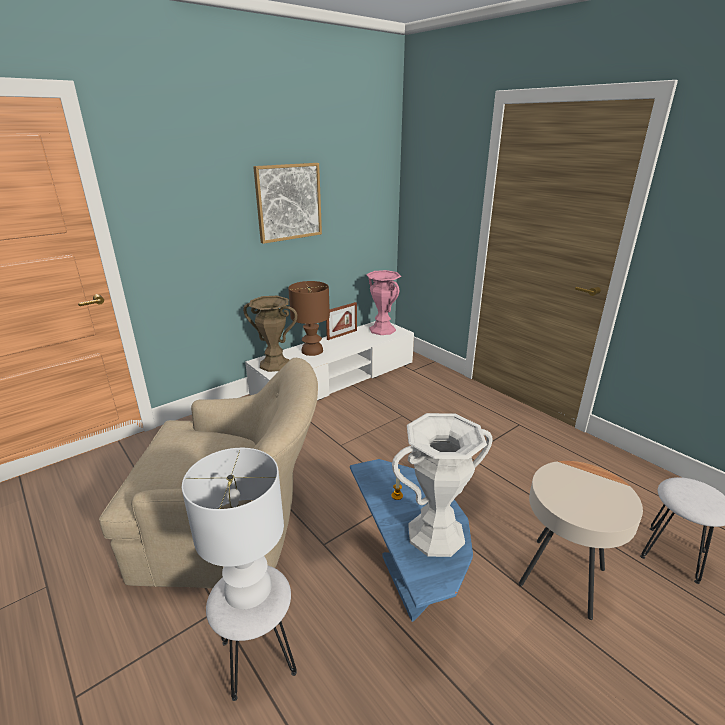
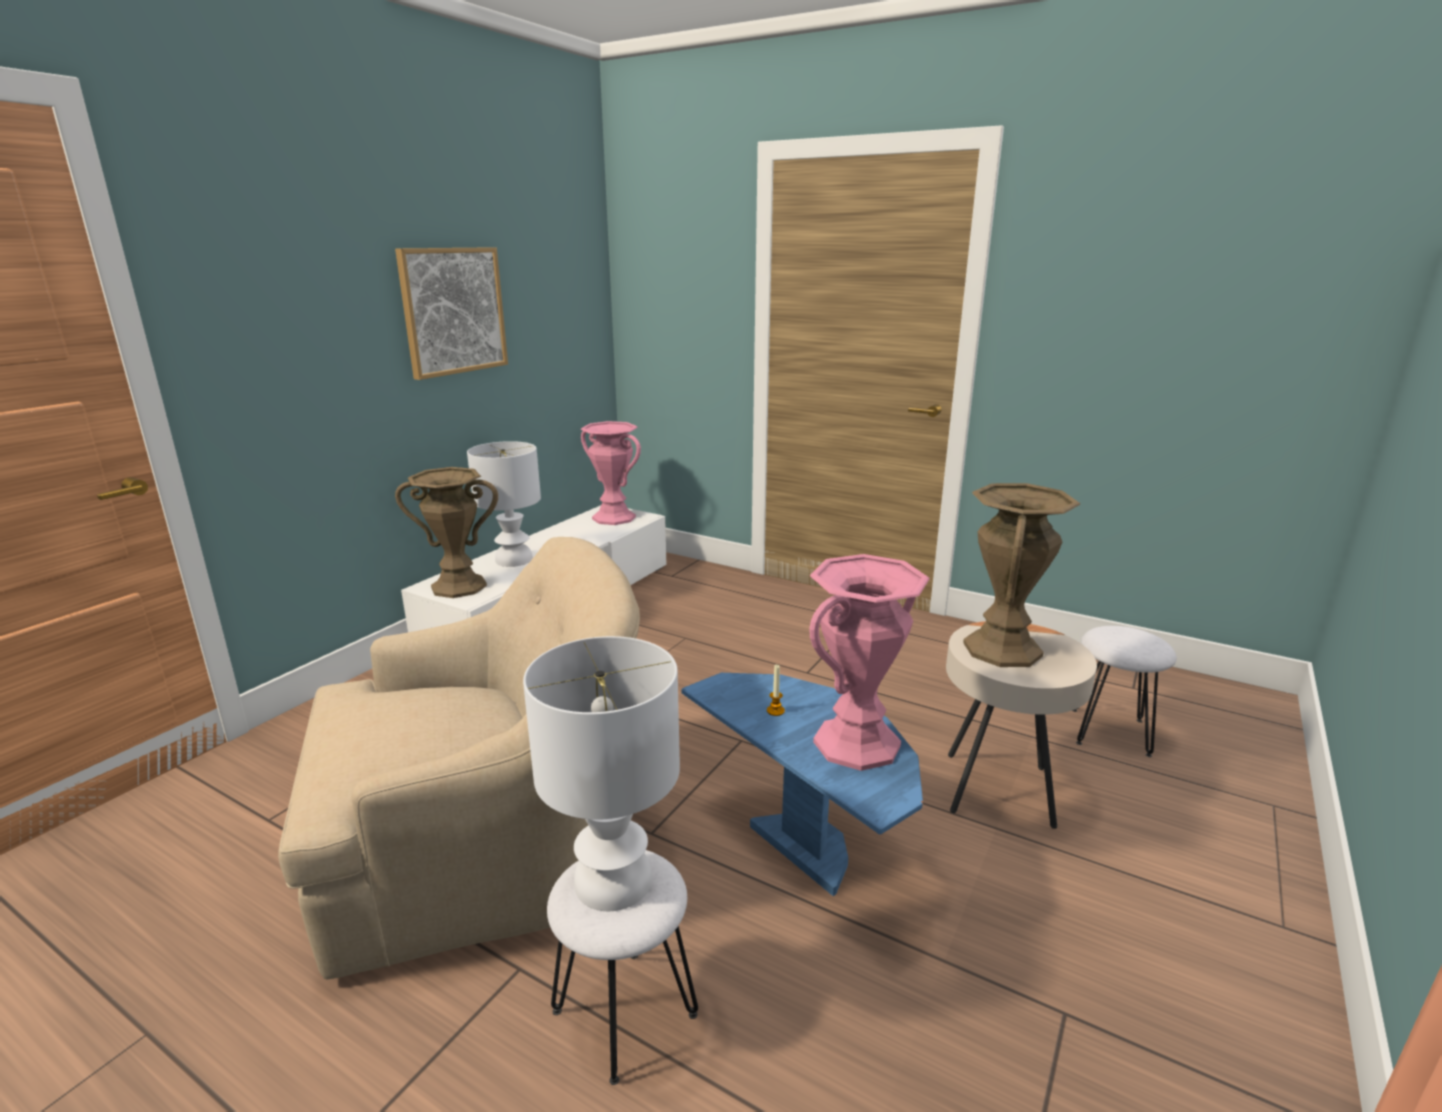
camera: 20 degrees left, 5 degrees down
brown table lamp [288,281,330,356] -> white table lamp [467,441,541,567]
picture frame [326,302,357,340] -> none
white vase [392,413,493,557] -> pink vase [809,554,930,771]
none -> brown vase [963,483,1080,667]

